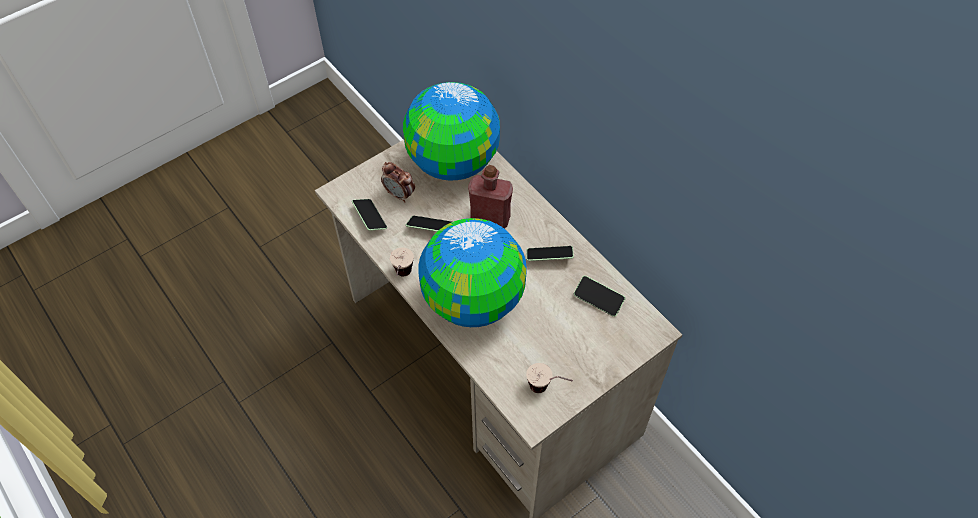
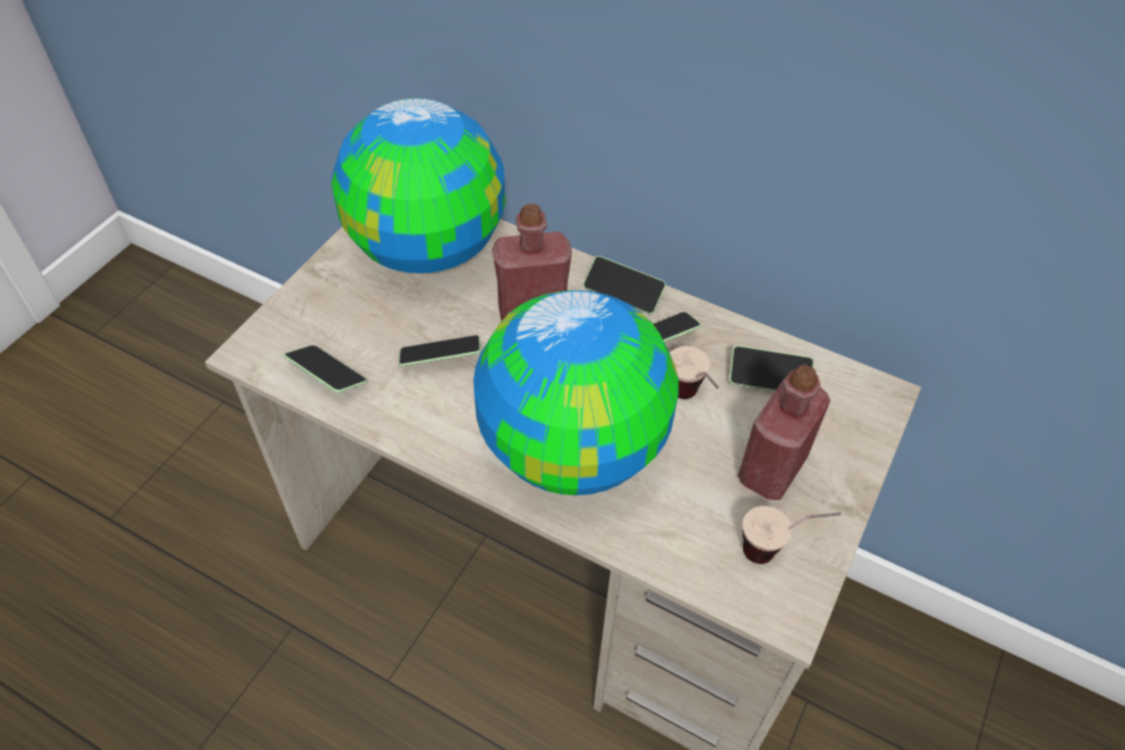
camera: 25 degrees left, 5 degrees down
alarm clock [381,162,415,203] -> none
cup [390,247,414,276] -> cup moved to [670,346,719,399]
none -> phone [583,256,666,315]
none -> red bottle [738,364,830,500]

